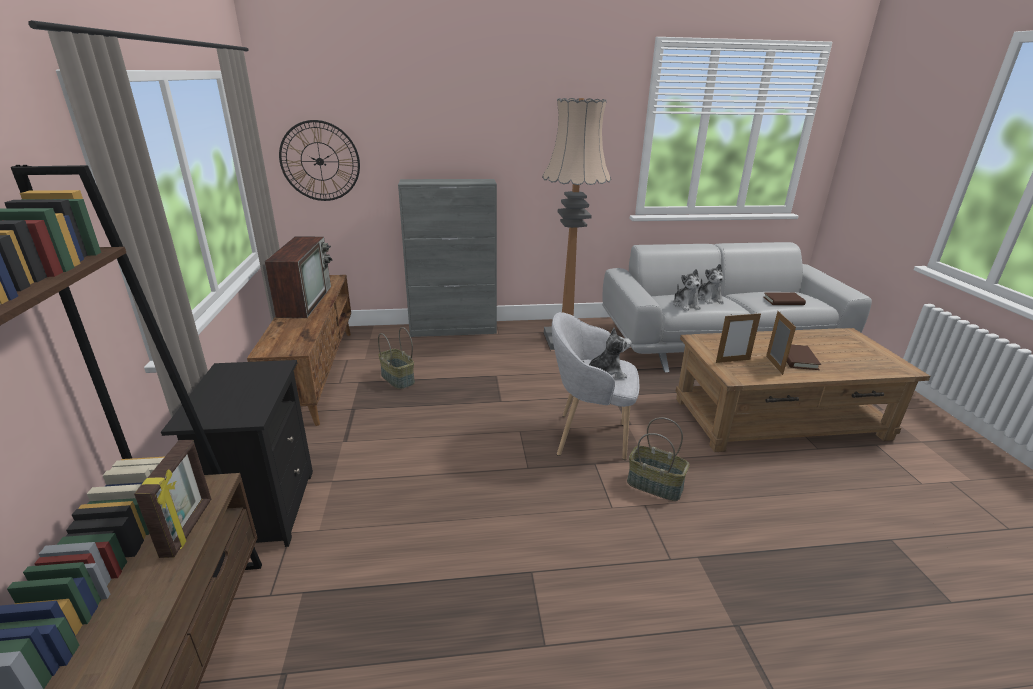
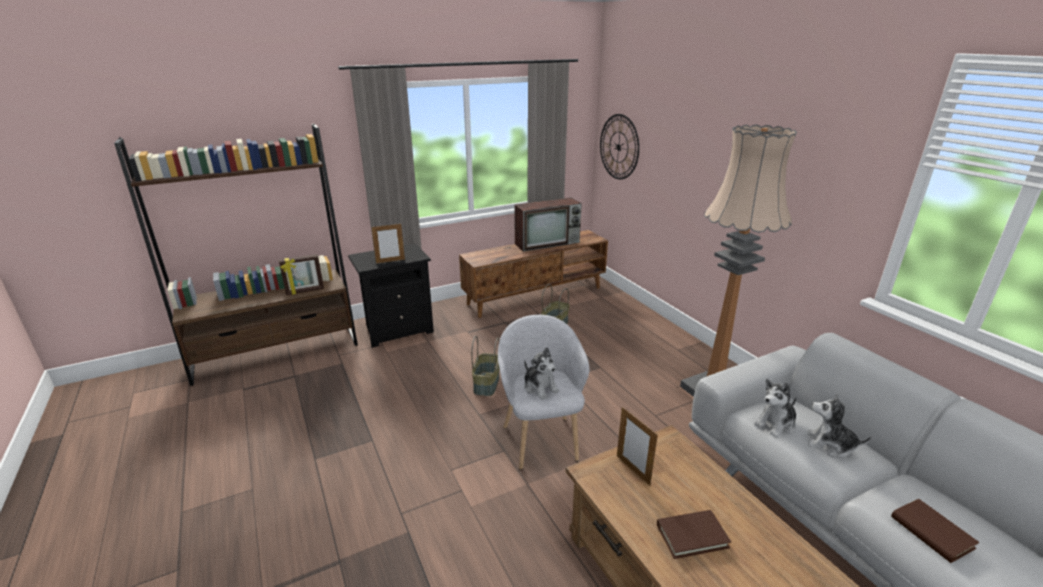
camera: 70 degrees right, 0 degrees up
grey cabinet [398,179,497,337] -> none
basket [627,417,690,501] -> basket moved to [471,336,500,396]
plush toy [698,264,724,304] -> plush toy turned 60 degrees clockwise [808,394,871,457]
picture frame [766,311,796,375] -> picture frame moved to [371,223,405,263]

